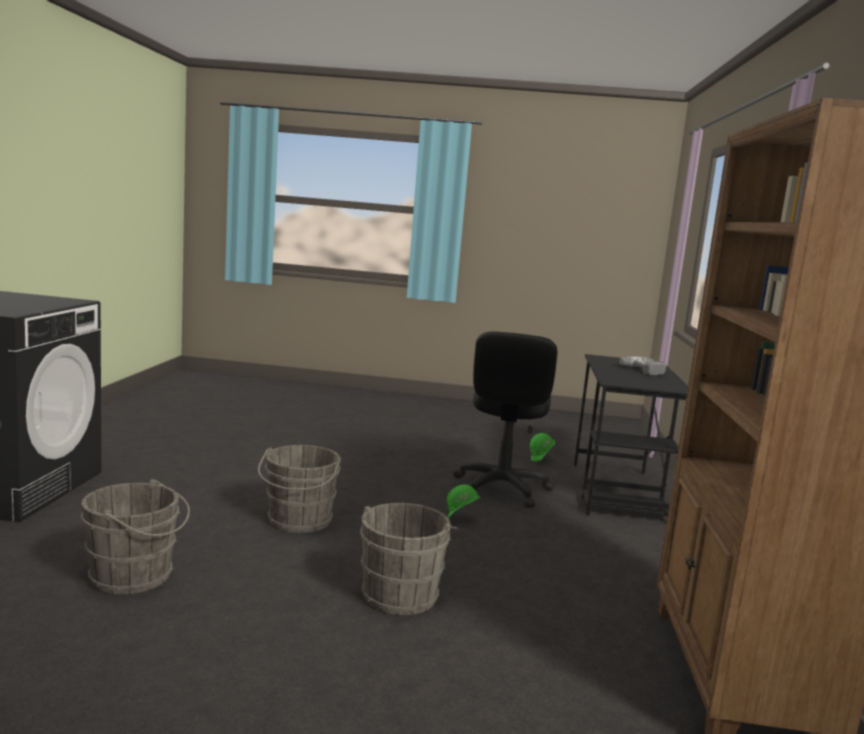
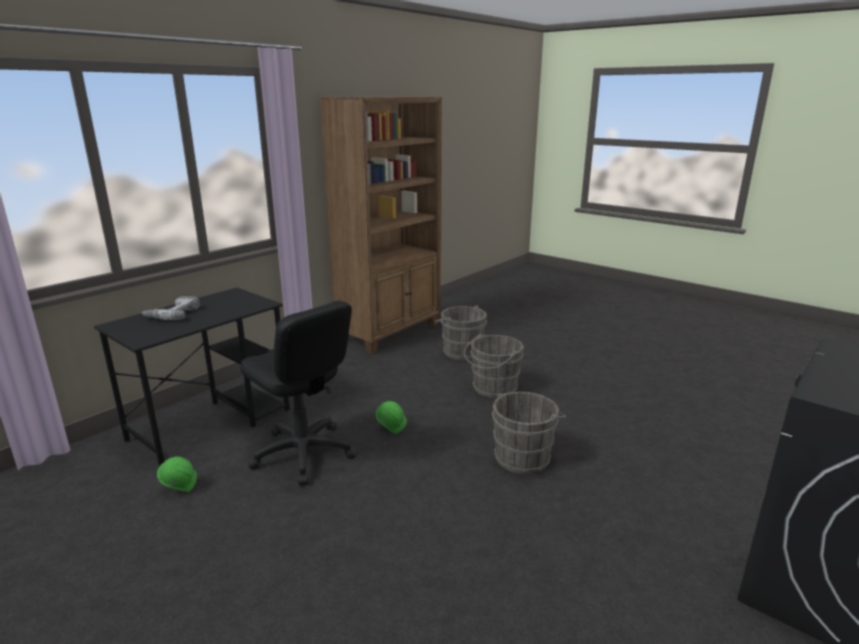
camera: 145 degrees left, 10 degrees up
grey bucket [80,479,190,594] -> grey bucket moved to [435,305,487,360]
black office chair [453,331,558,508] -> black office chair turned 90 degrees clockwise [240,301,357,486]

